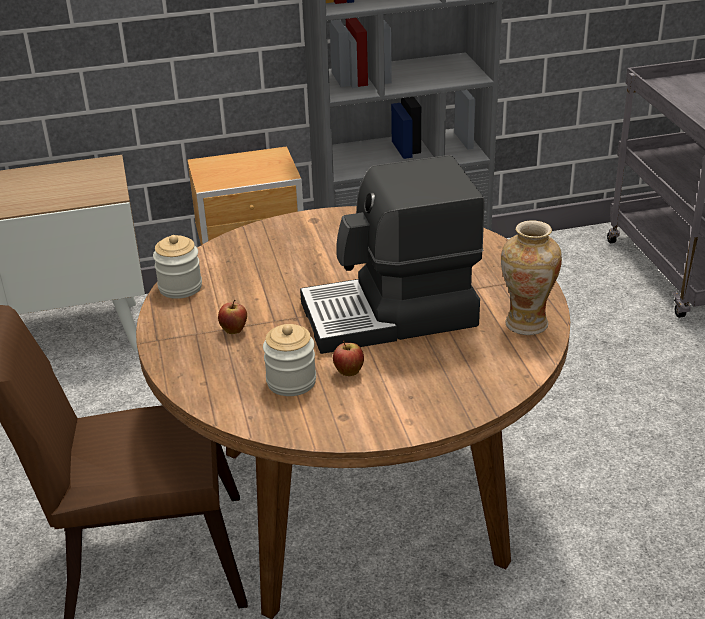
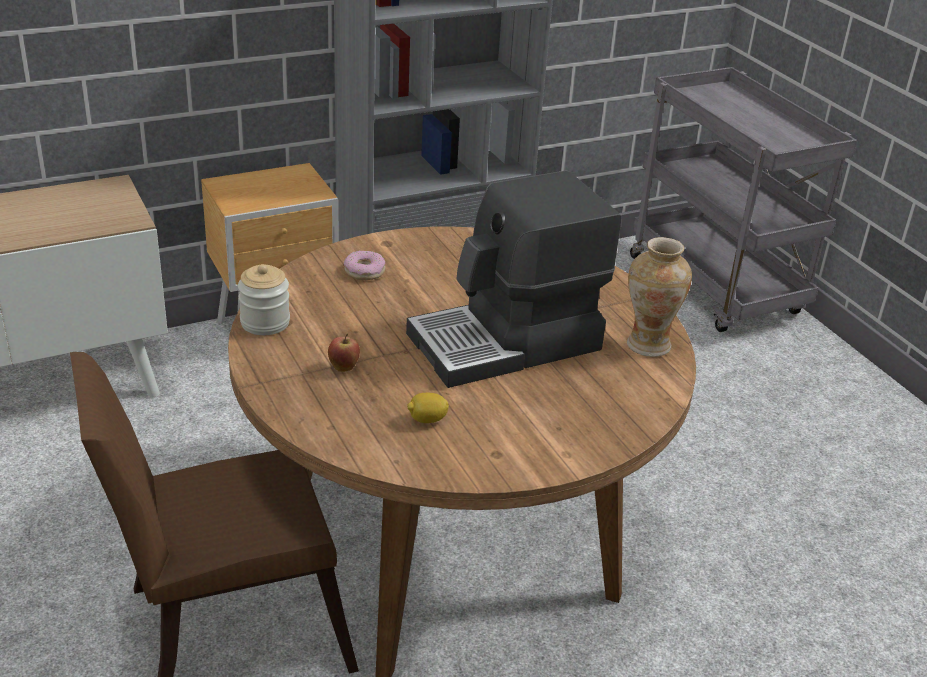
camera: 15 degrees left, 0 degrees up
jar [263,324,316,396] -> lemon [407,393,449,423]
apple [333,341,364,376] -> none
none -> donut [344,251,385,280]

